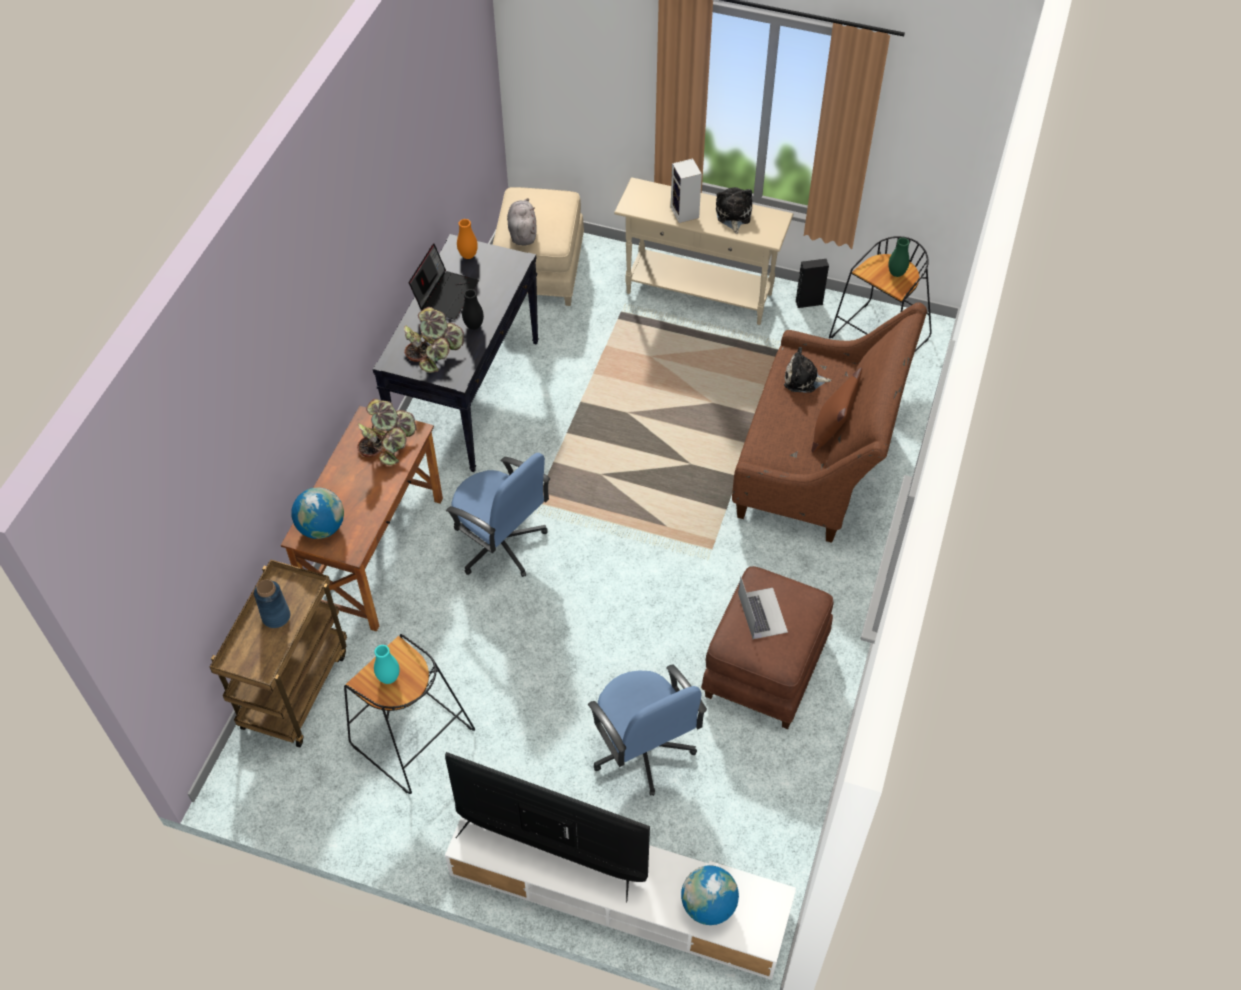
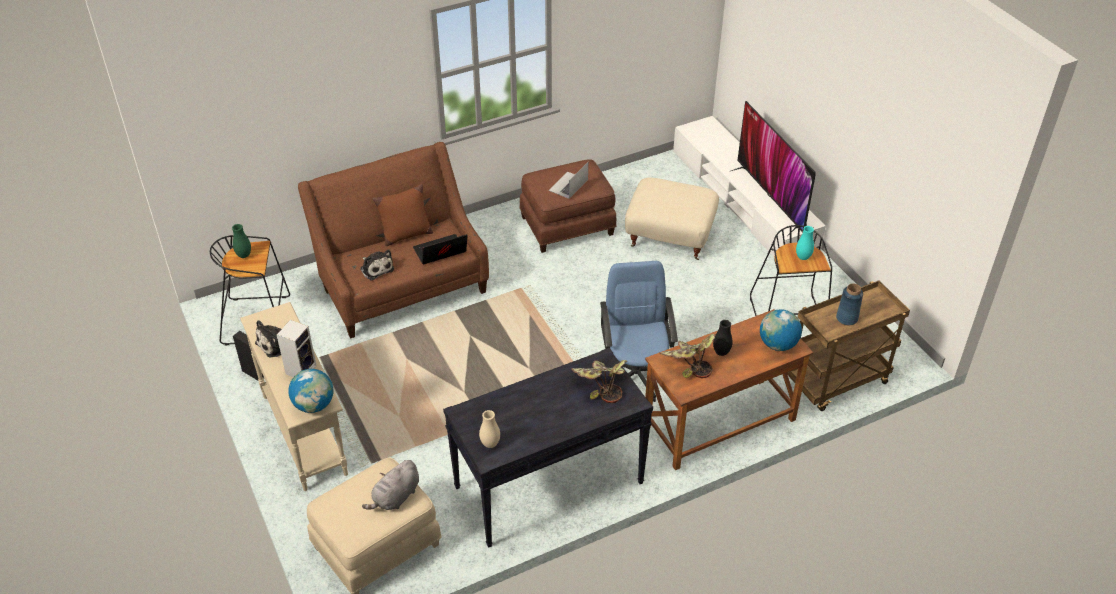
camera: 135 degrees left, 10 degrees down
laptop [409,244,479,320] -> laptop moved to [413,234,468,264]
orange vase [457,219,478,259] -> beige vase [479,410,500,448]
black vase [462,289,484,330] -> black vase moved to [713,320,733,356]
blue office chair [588,665,707,796] -> beige ottoman [625,178,719,260]
globe [681,865,739,925] -> globe moved to [289,369,333,413]

